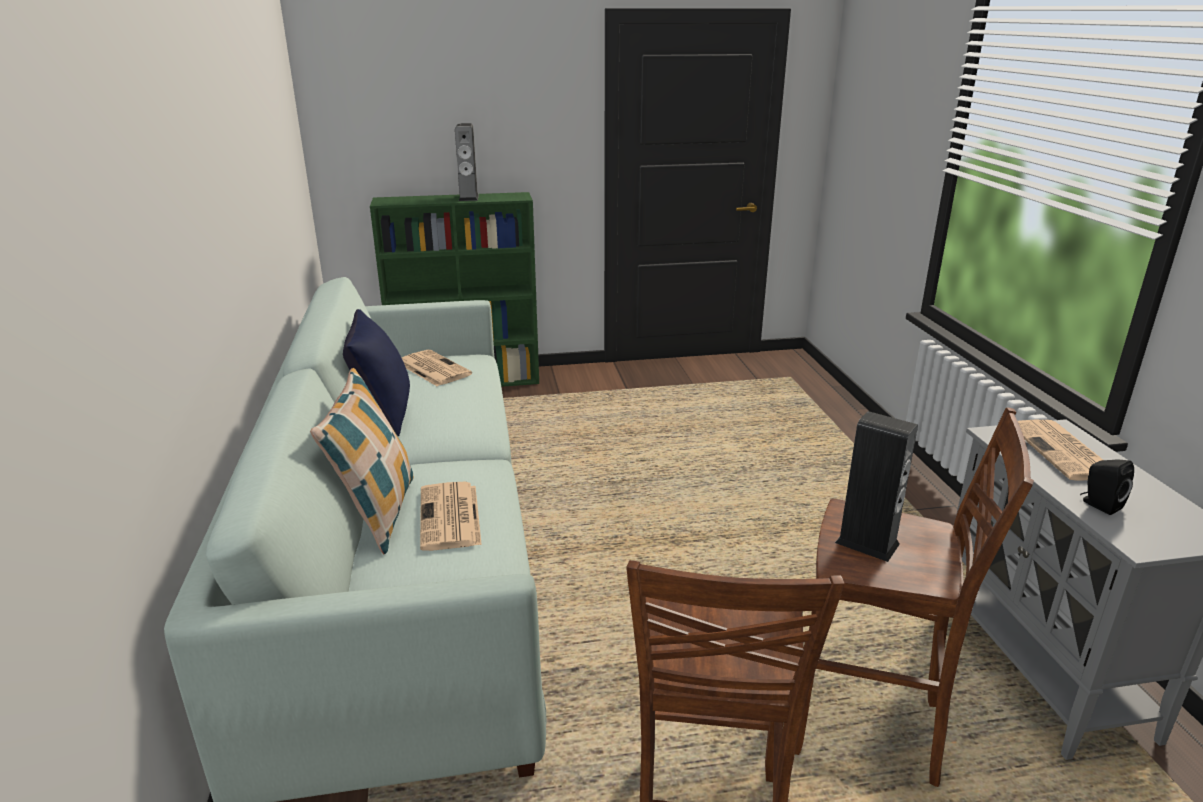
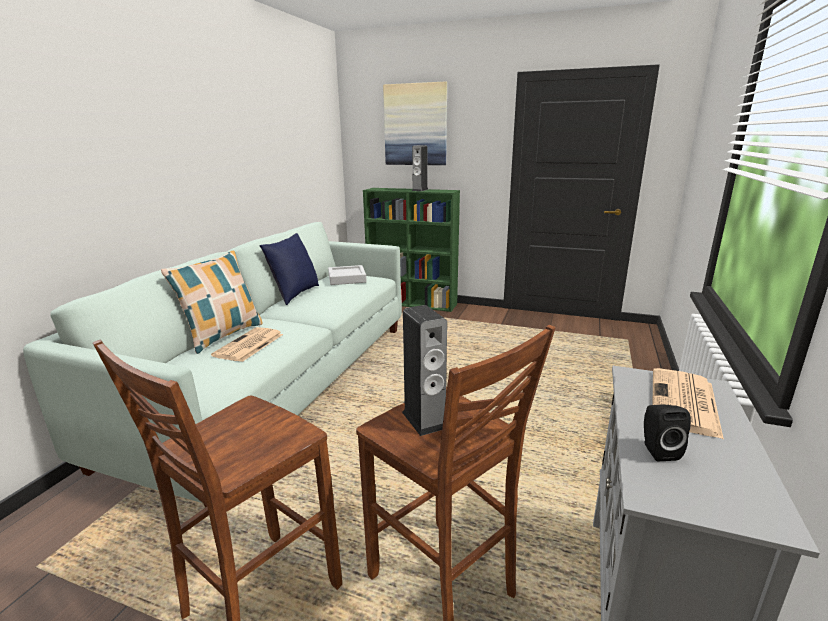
camera: 30 degrees right, 5 degrees down
newspaper [402,350,472,386] -> grey tray [328,265,367,285]
none -> picture [383,82,447,165]

